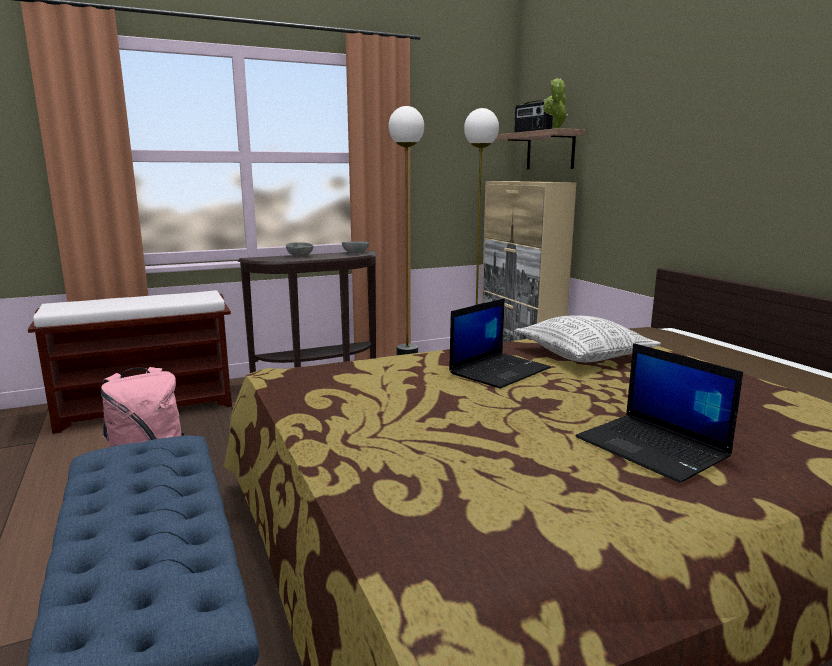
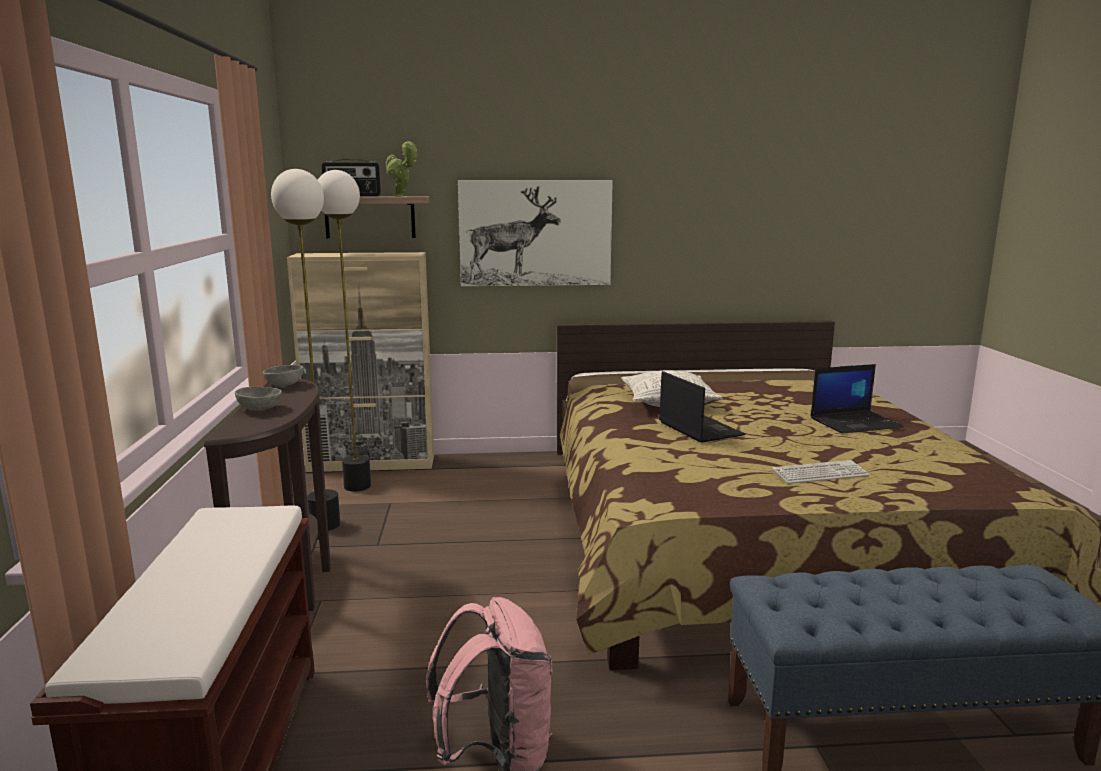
camera: 70 degrees left, 0 degrees up
none -> picture [458,180,613,286]
none -> keyboard [772,460,870,484]

